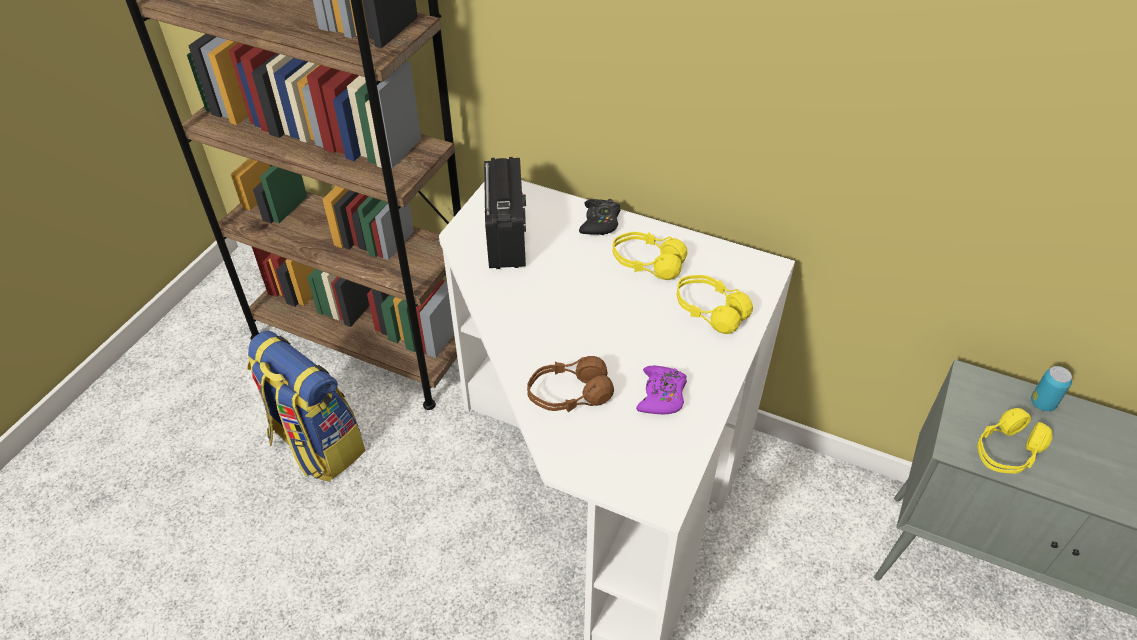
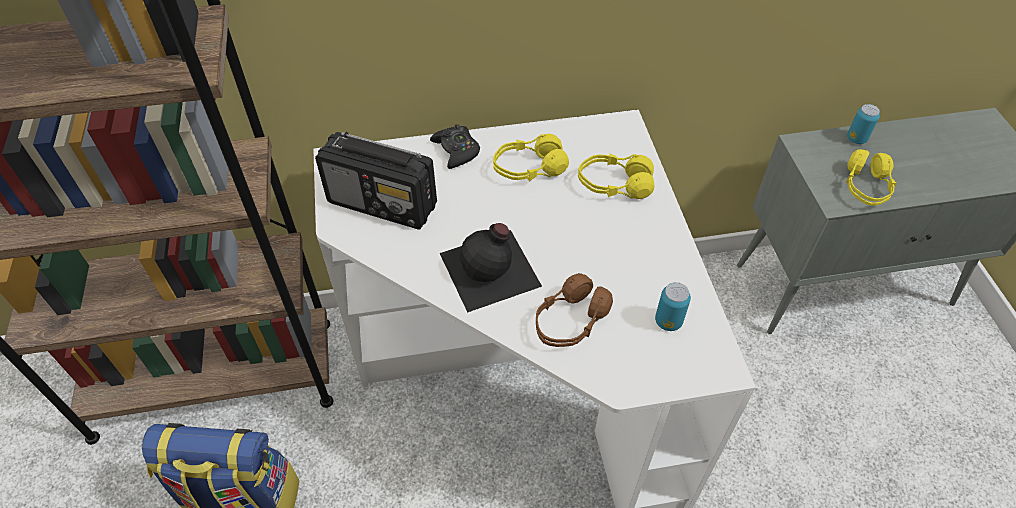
camera: 35 degrees left, 5 degrees up
radio [484,157,526,269] -> radio turned 150 degrees clockwise [315,132,437,230]
purple game controller [636,366,687,414] -> none
none -> black bottle [440,223,542,313]
none -> can [655,282,691,331]

